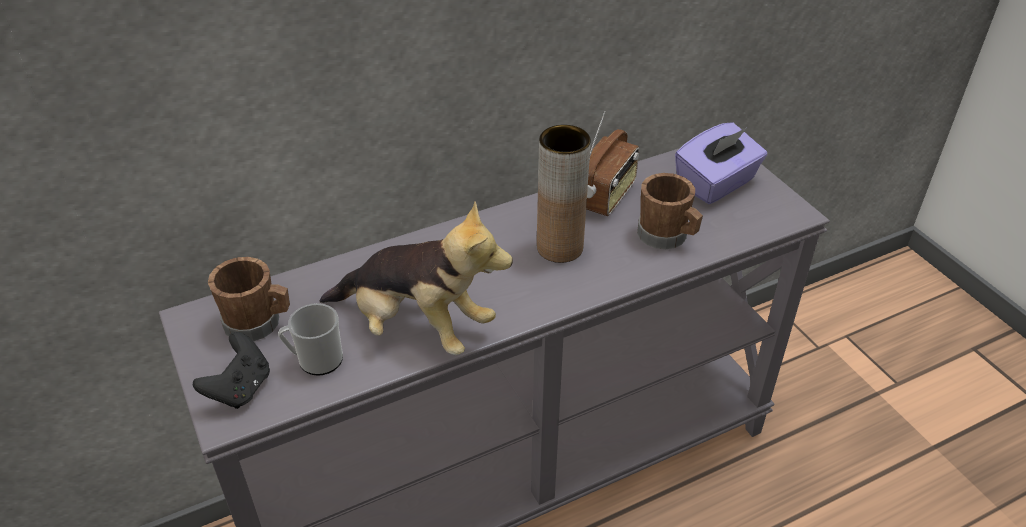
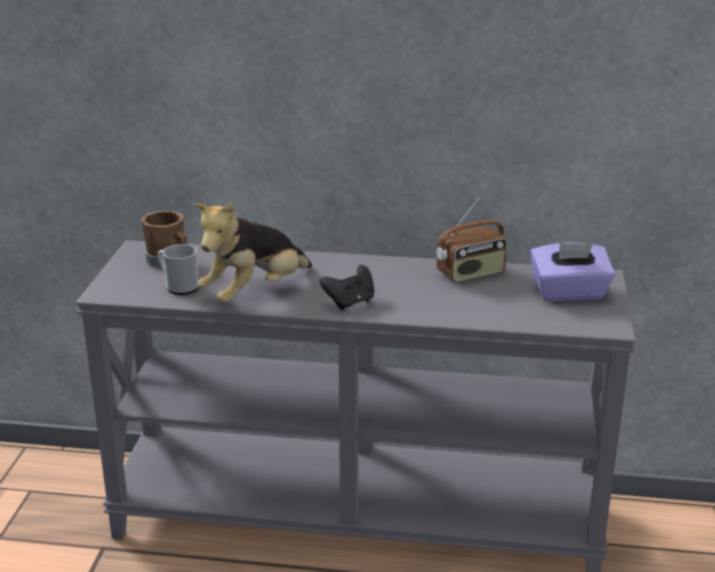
camera: 35 degrees right, 15 degrees down
black game controller [193,332,270,409] -> black game controller moved to [320,265,375,310]
plush toy [320,201,513,355] -> plush toy turned 75 degrees clockwise [194,201,312,303]
brown vase [537,125,591,263] -> none
brown mug [637,173,703,249] -> none

